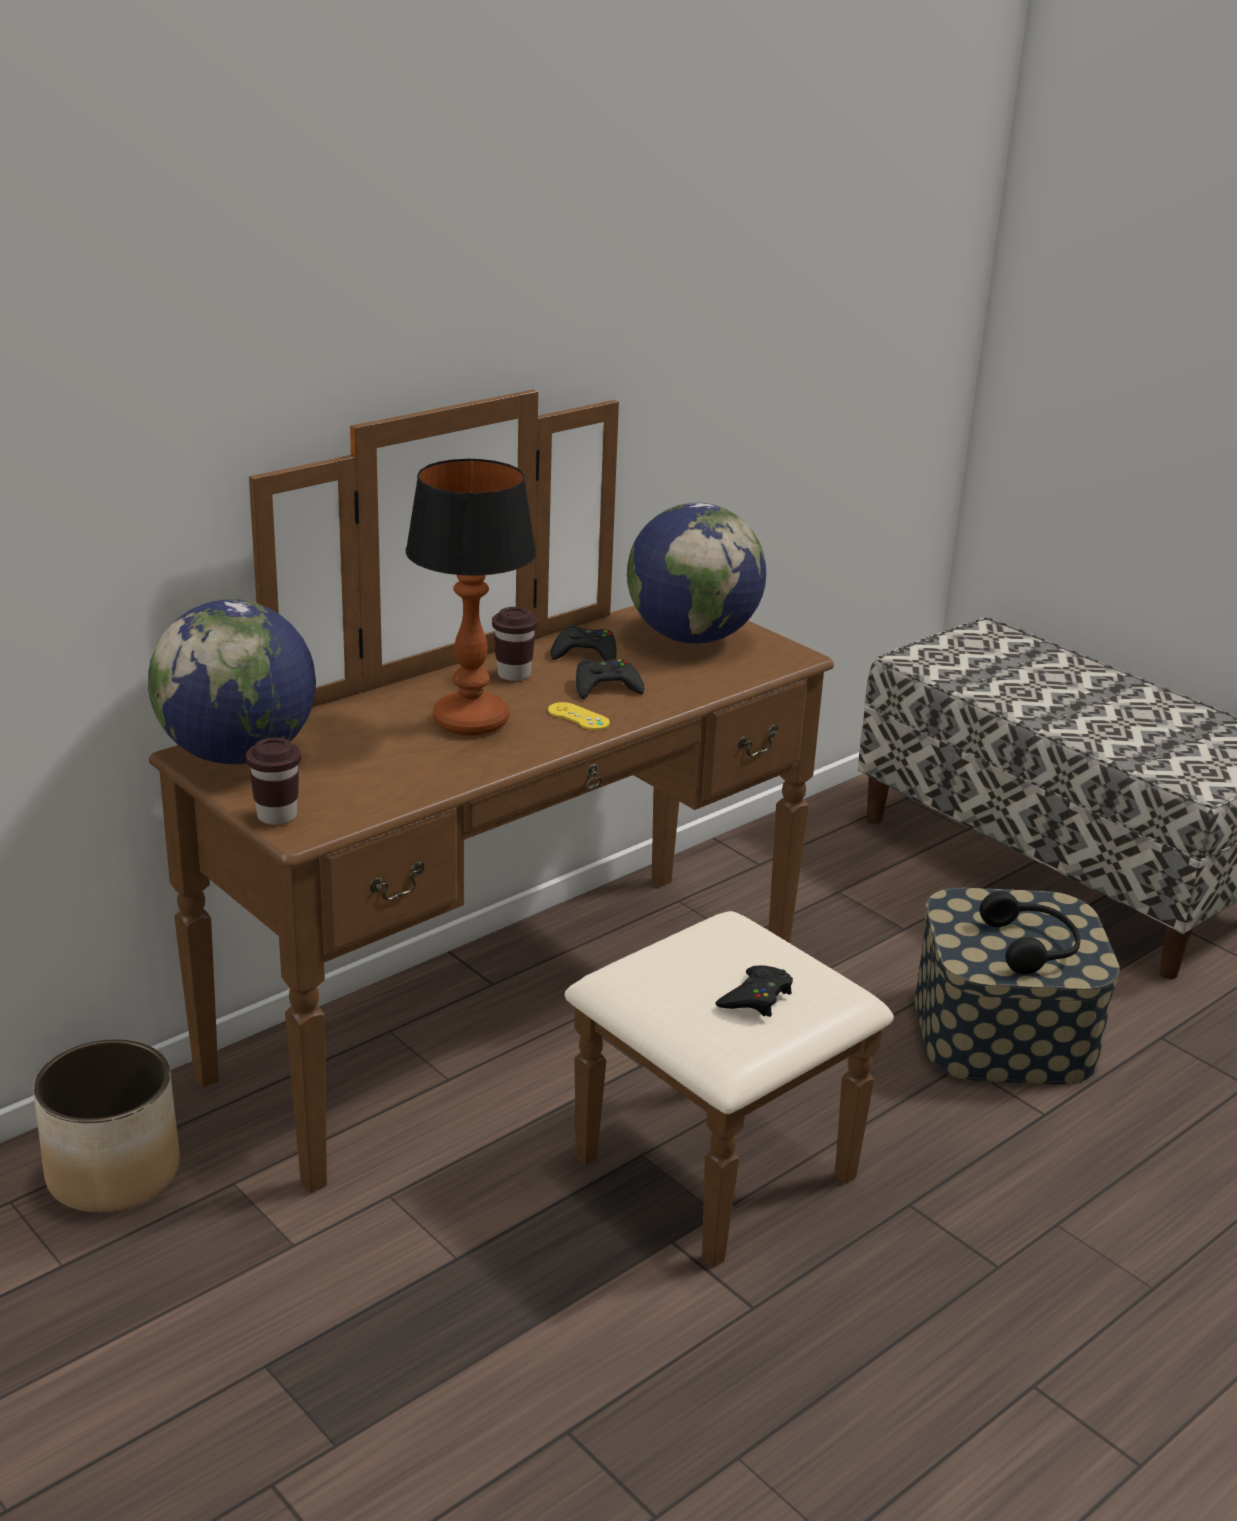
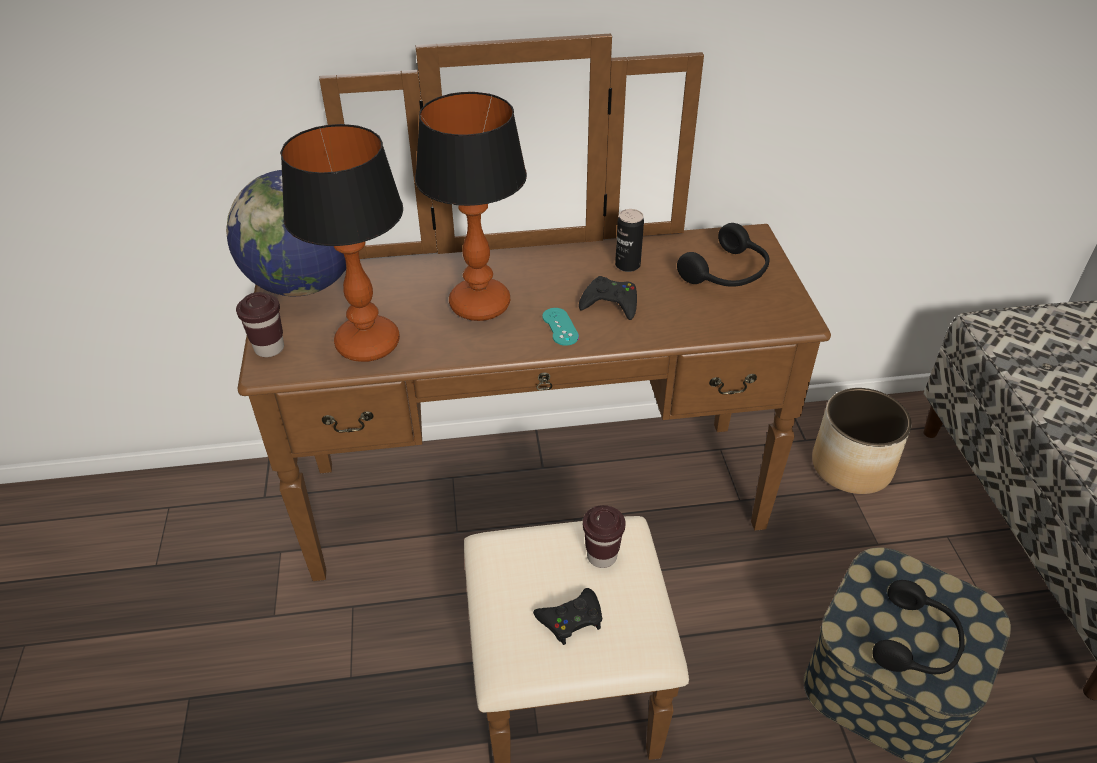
camera: 35 degrees right, 15 degrees up
planter [33,1040,180,1213] -> planter moved to [812,388,912,494]
brown cup [492,607,538,681] -> brown cup moved to [583,505,626,568]
yellow game controller [548,702,610,730] -> turquoise game controller [542,308,579,346]
black game controller [550,624,617,661] -> can [615,209,644,272]
globe [627,503,766,644] -> black headphones [677,223,770,287]
none -> table lamp [280,124,403,362]

